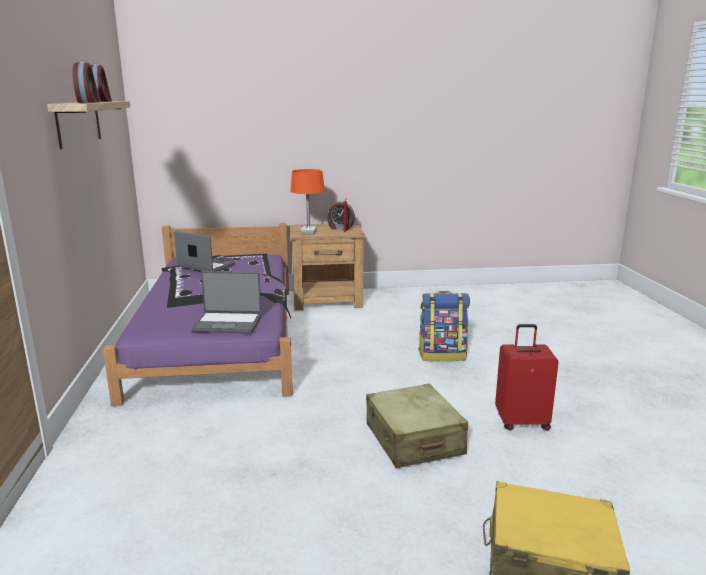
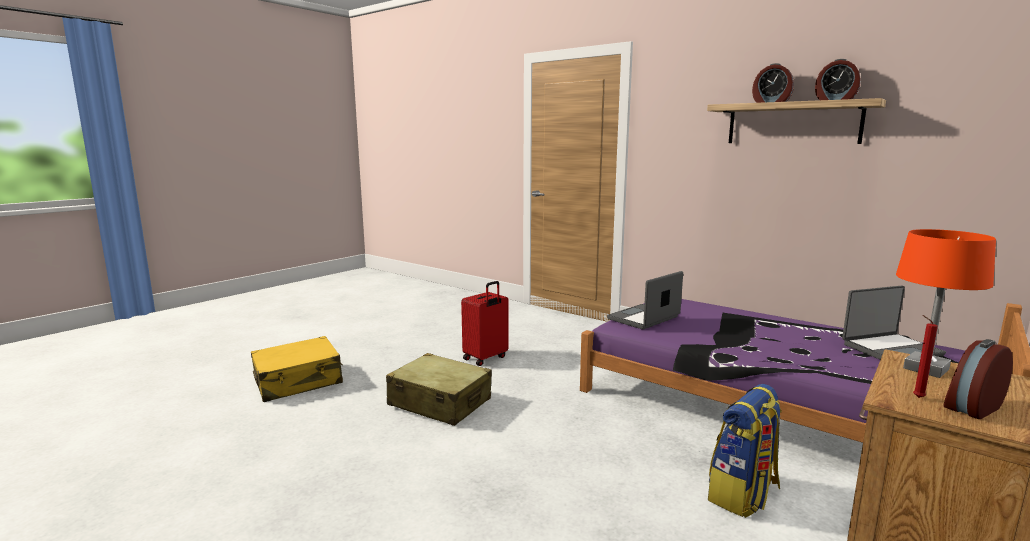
camera: 135 degrees right, 5 degrees down
backpack [418,291,470,361] -> backpack moved to [708,384,782,518]
red suitcase [495,324,559,431] -> red suitcase moved to [461,281,509,366]

